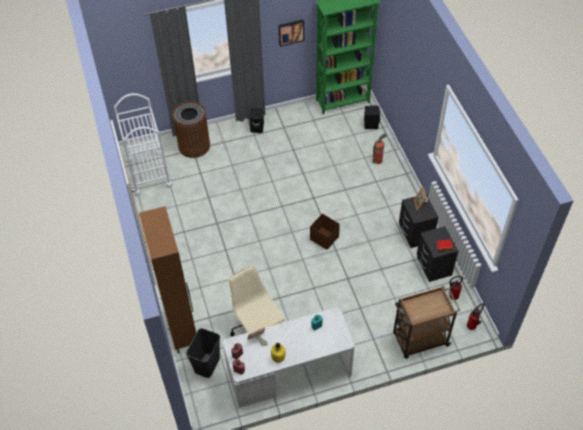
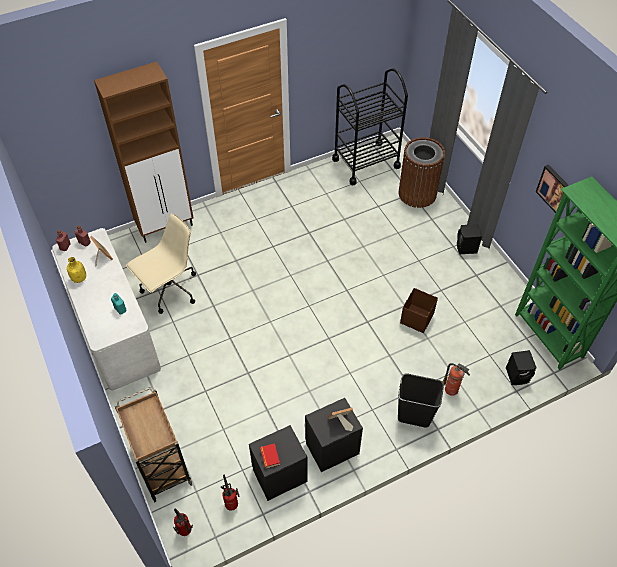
camera: 80 degrees right, 0 degrees up
white cart [114,93,172,196] -> black cart [332,68,408,185]
black trash can [186,328,220,378] -> black trash can moved to [398,373,444,428]
brown storage box [310,214,340,250] -> brown storage box moved to [400,288,438,333]

